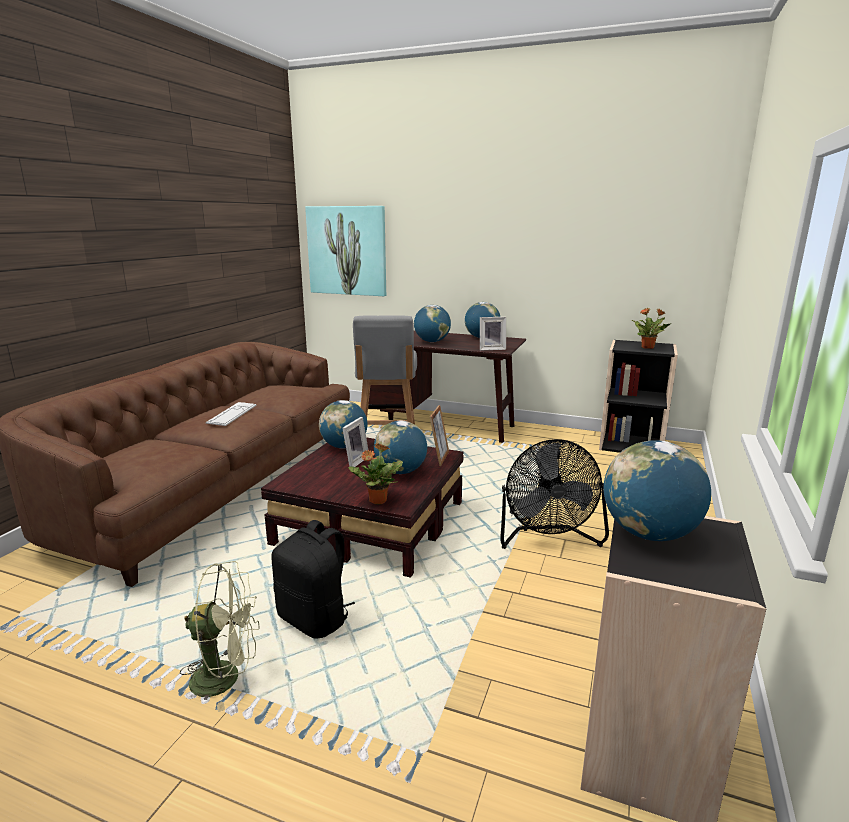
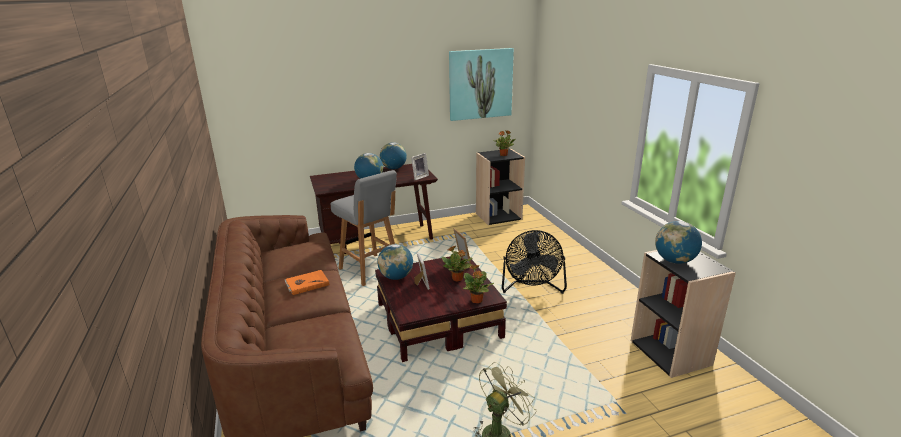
camera: 40 degrees left, 5 degrees up
keyboard [206,402,256,426] -> orange book [284,270,329,295]
black backpack [272,520,355,639] -> none
picture [305,206,386,296] -> picture moved to [449,48,514,121]
globe [374,420,427,474] -> potted plant [441,246,473,282]
black fan [500,439,609,549] -> black fan turned 45 degrees clockwise [502,230,567,294]

